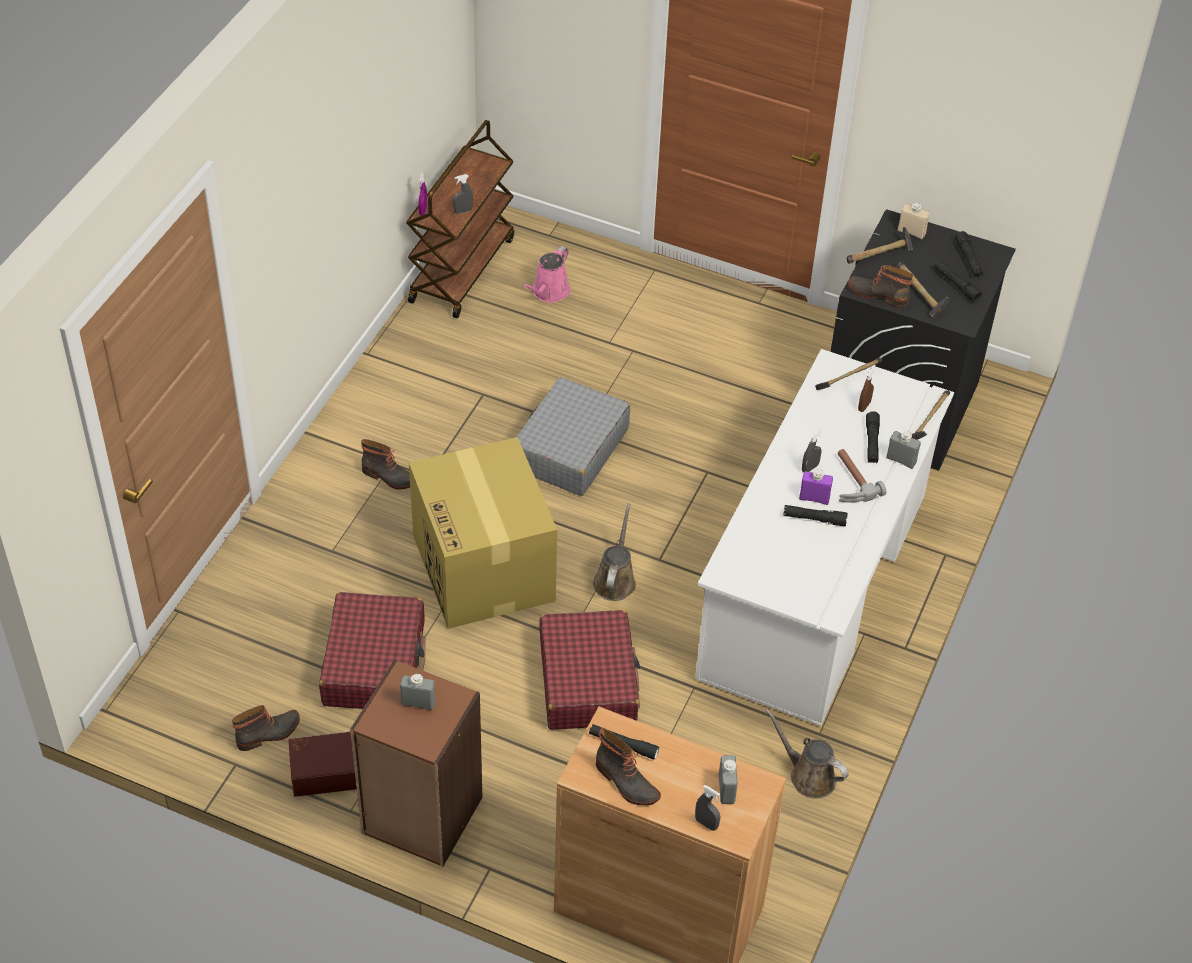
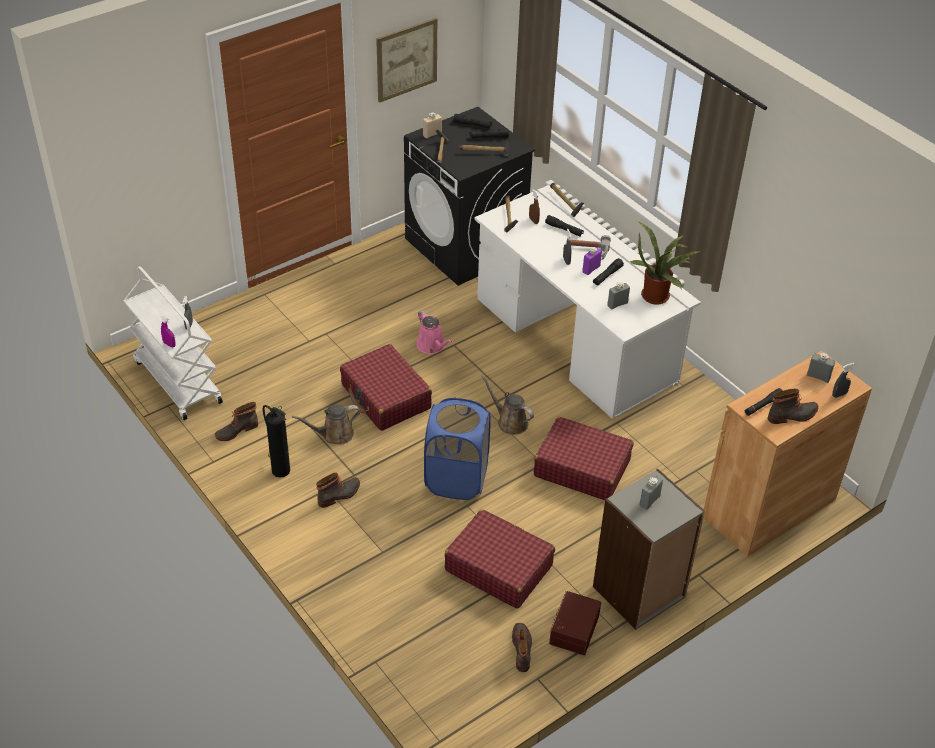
camera: 60 degrees left, 5 degrees down
brown bookcase [350,659,482,867] -> grey bookcase [593,469,705,630]
brown cart [406,120,514,318] -> white cart [123,266,223,420]
cardboard box [409,437,557,629] -> blue laundry basket [424,398,491,500]
grey suitcase [517,377,630,496] -> red suitcase [340,344,432,431]
pink watering can [522,246,570,303] -> pink watering can moved to [417,311,453,354]
brown watering can [766,709,849,799] -> brown watering can moved to [292,405,360,445]
boot [848,265,913,309] -> boot moved to [215,402,258,441]
grey bottle [886,431,921,469] -> grey bottle moved to [607,282,630,310]
none -> fire extinguisher [263,405,290,478]
none -> picture [376,18,437,103]
none -> potted plant [630,221,701,305]

